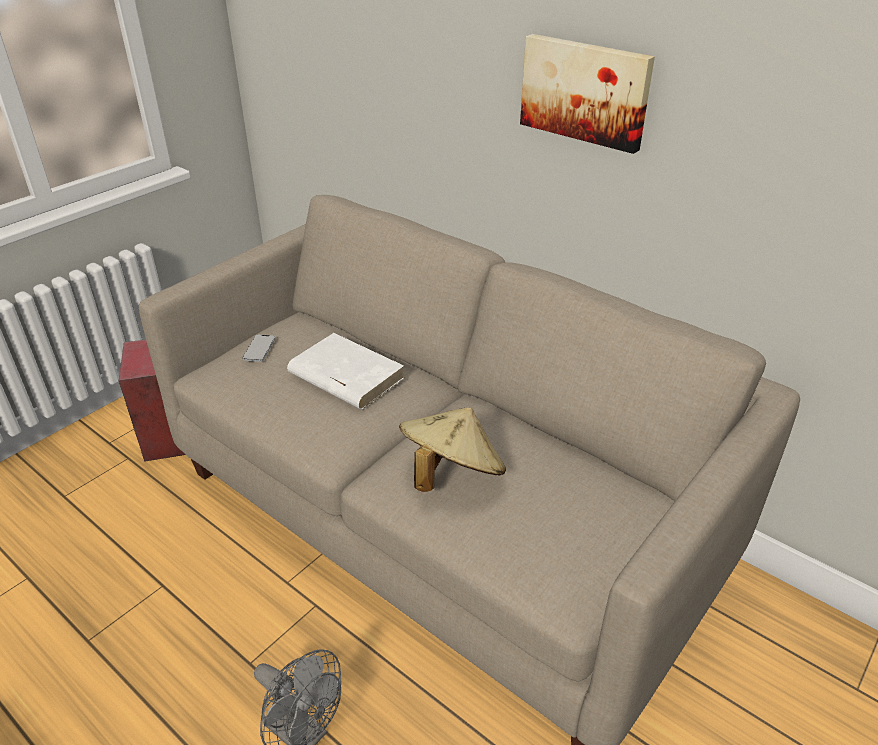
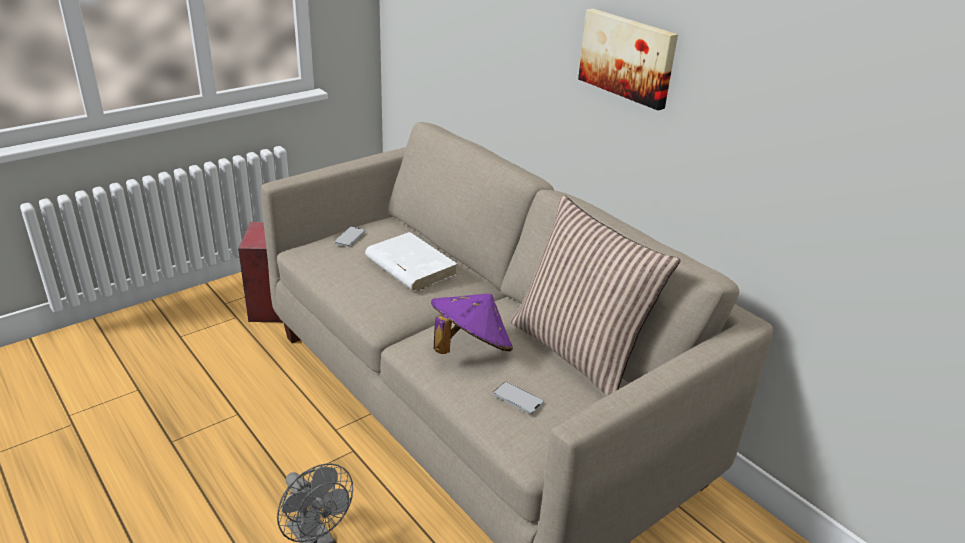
camera: 10 degrees right, 5 degrees down
beige hat [399,407,506,492] -> purple hat [431,294,513,354]
none -> phone [493,382,544,414]
none -> pillow [511,195,680,396]

